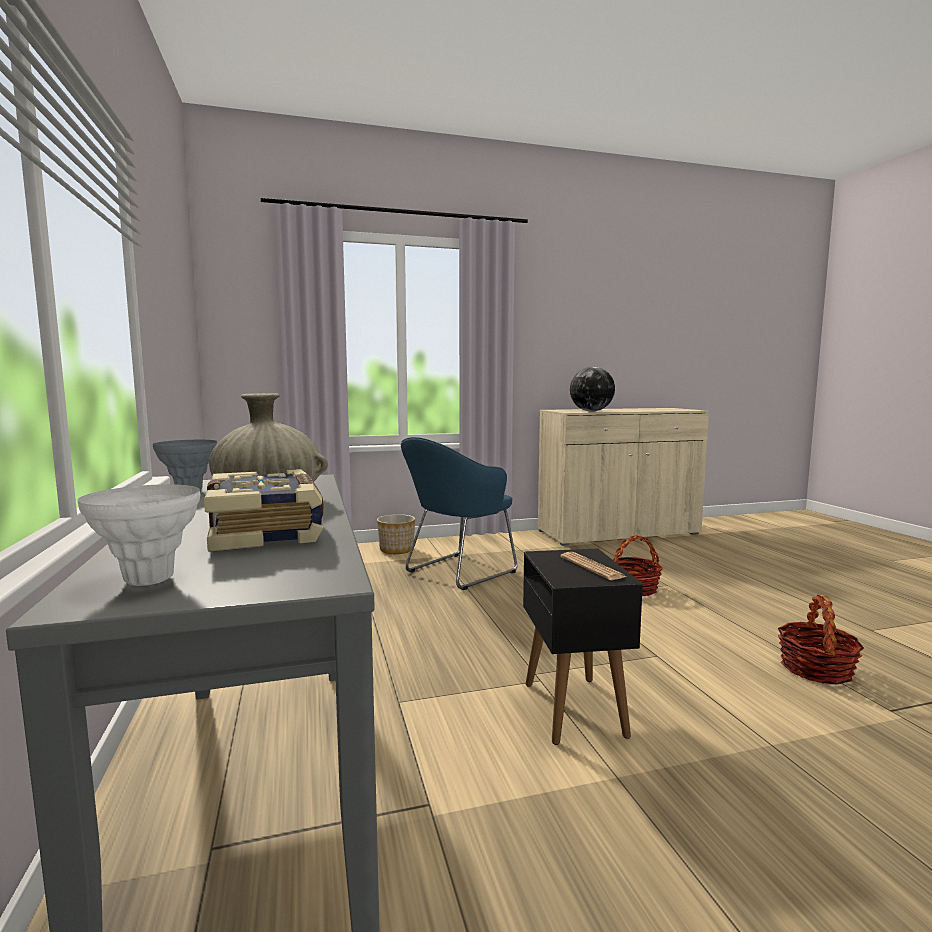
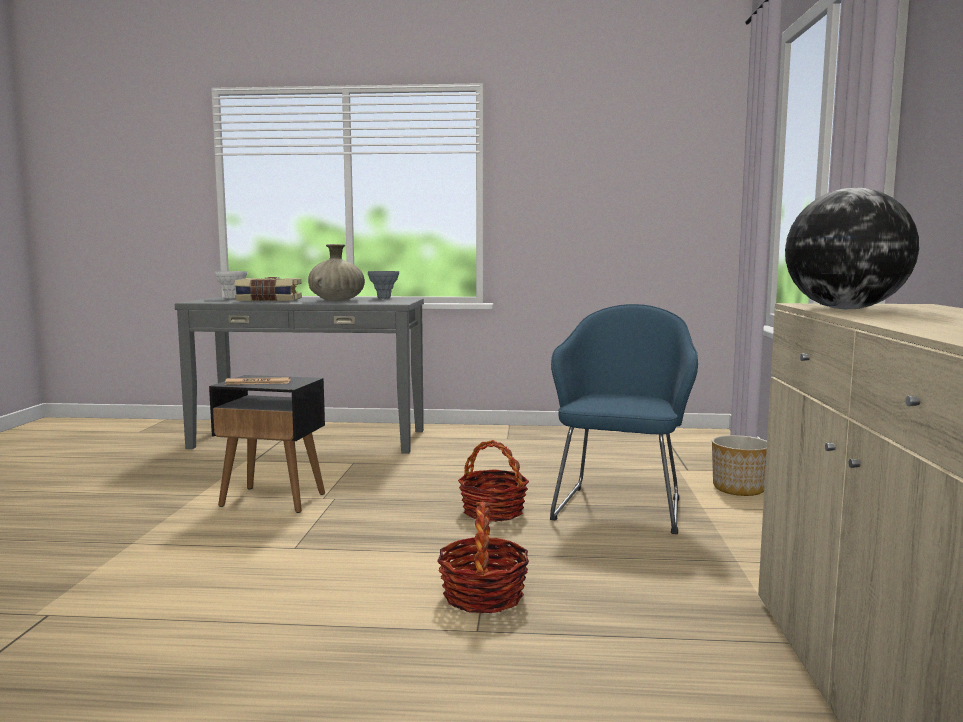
camera: 110 degrees right, 0 degrees up
blue armchair [401,437,517,590] -> blue armchair turned 45 degrees clockwise [550,304,698,534]
basket [778,594,864,685] -> basket moved to [458,440,529,522]

